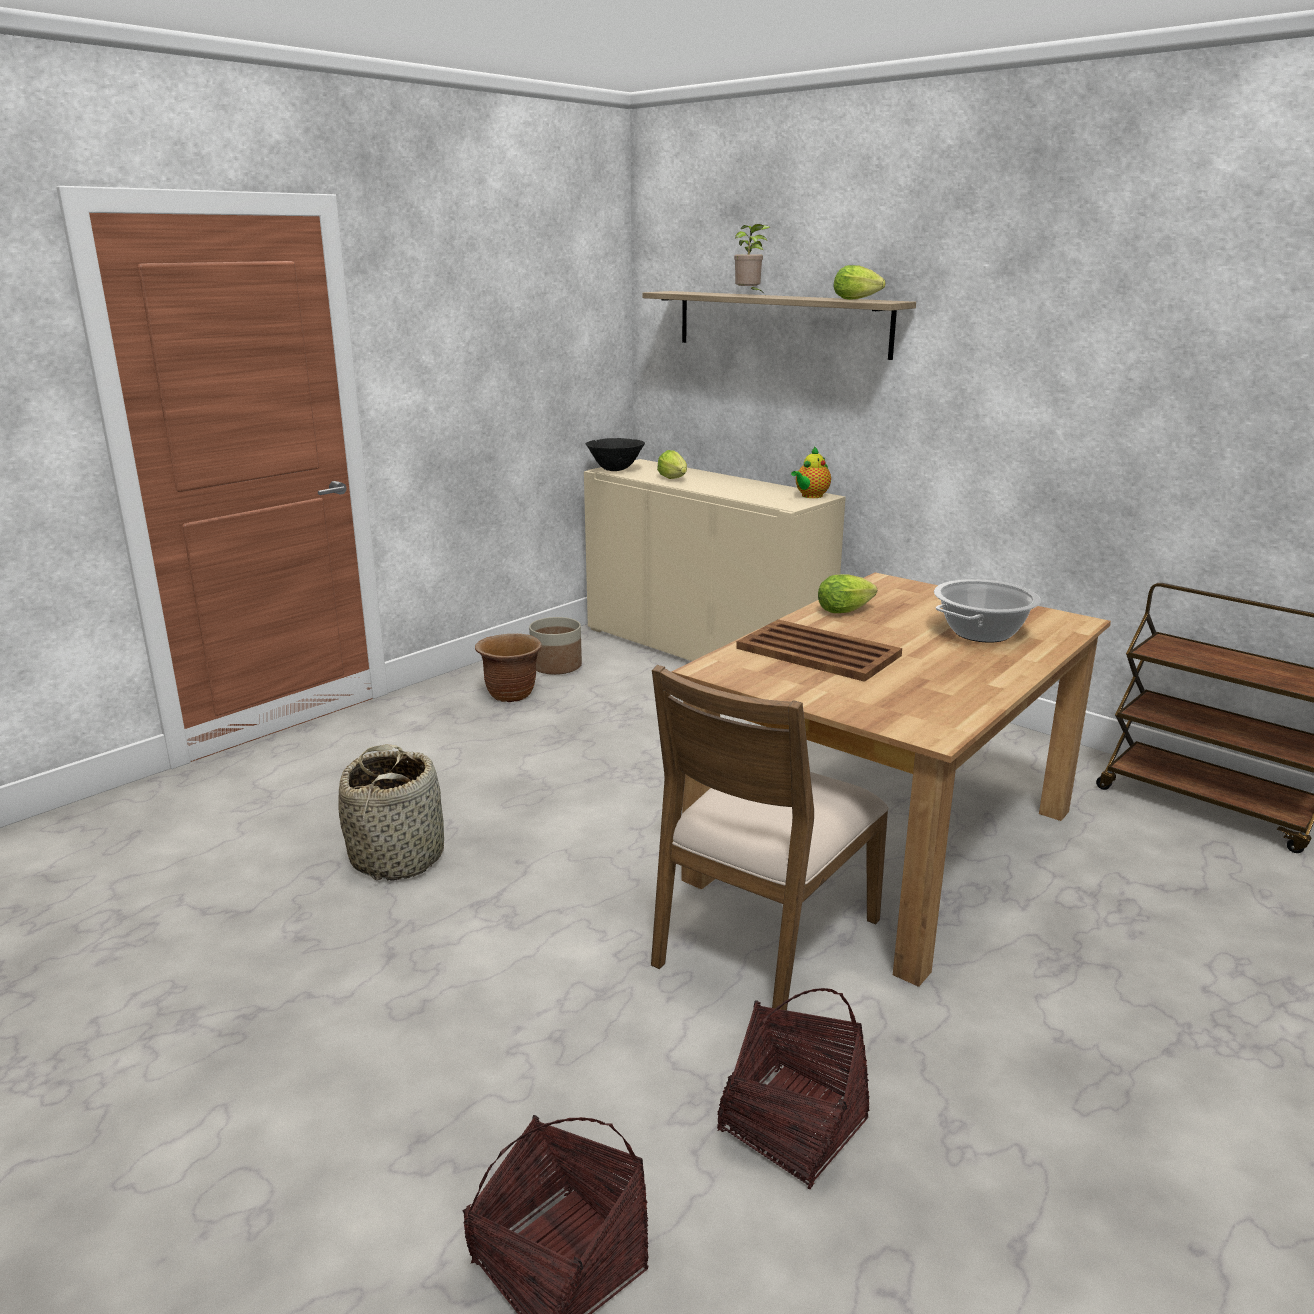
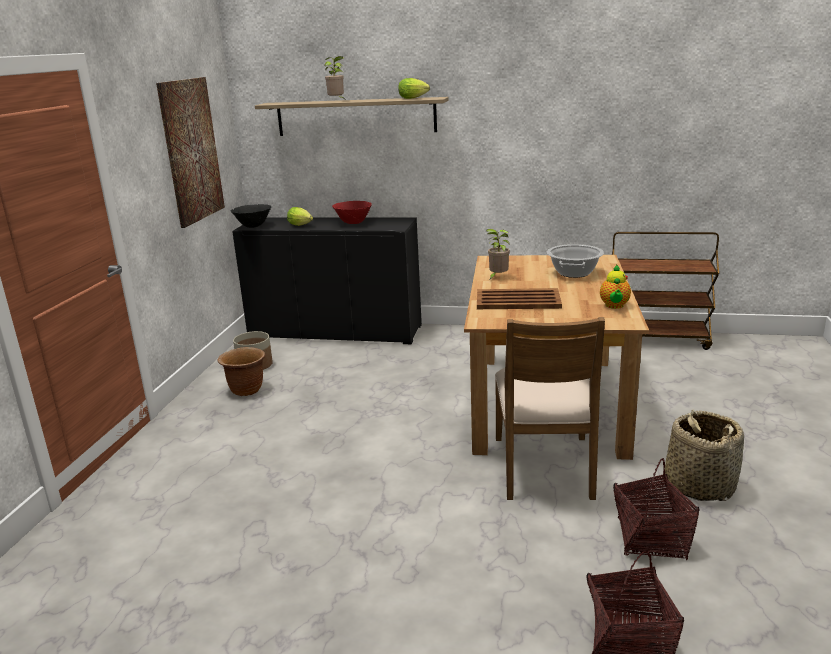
camera: 30 degrees left, 0 degrees up
basket [338,744,444,881] -> basket moved to [665,410,744,501]
beige cabinet [584,459,846,661] -> black cabinet [232,217,422,344]
teapot [791,446,831,498] -> teapot moved to [600,265,631,309]
lettuce [818,575,877,613] -> potted plant [486,229,510,280]
none -> picture [156,77,225,228]
none -> red bowl [332,201,372,224]

